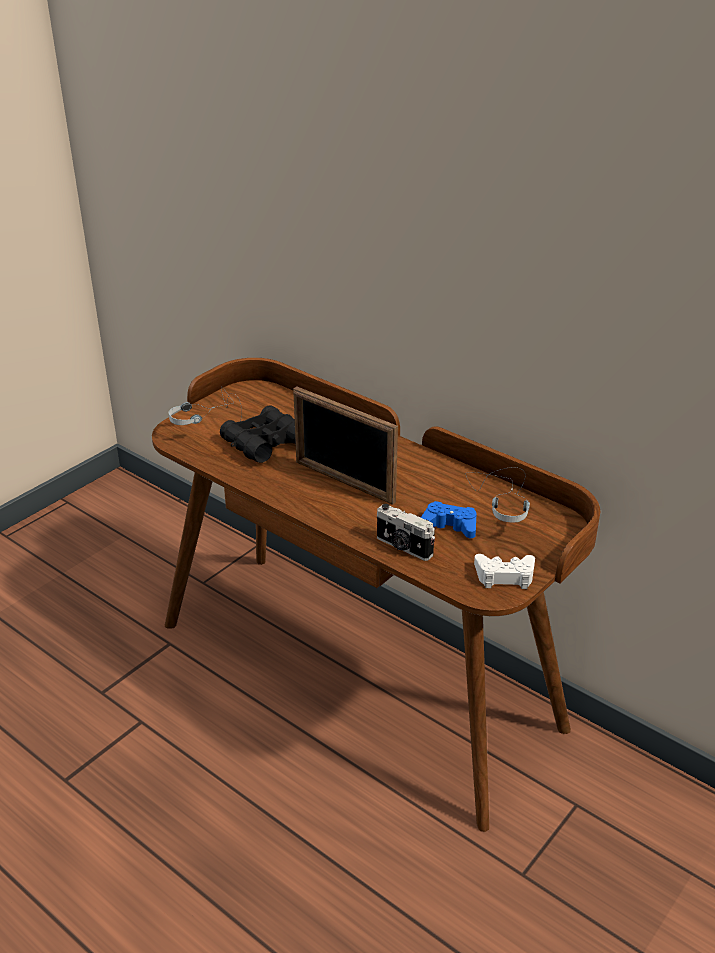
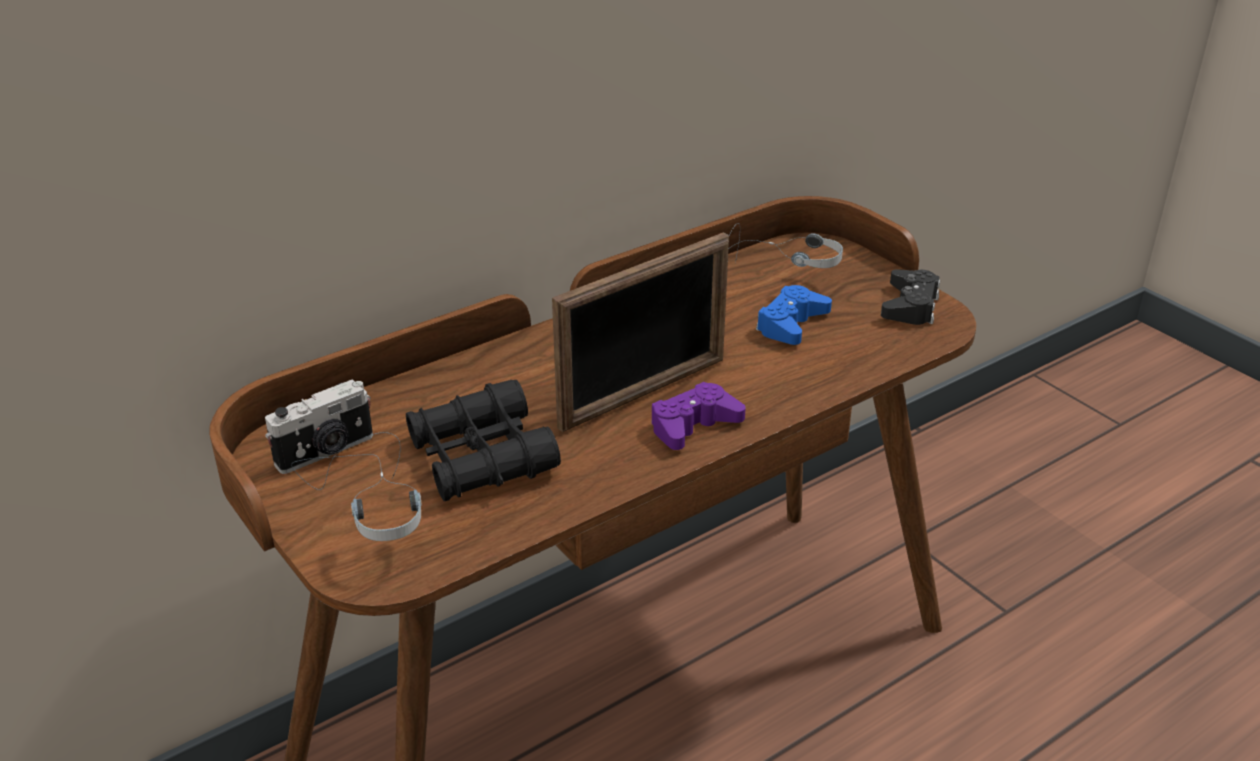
camera: 75 degrees left, 0 degrees up
camera [377,504,435,561] -> camera moved to [265,379,373,474]
white game controller [474,554,535,589] -> black game controller [881,269,940,325]
none -> purple game controller [651,382,746,450]

